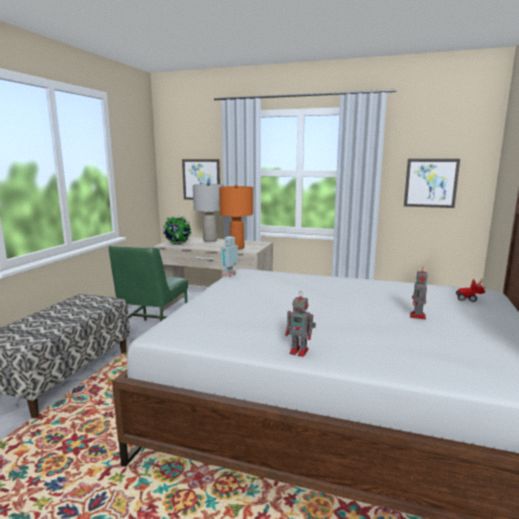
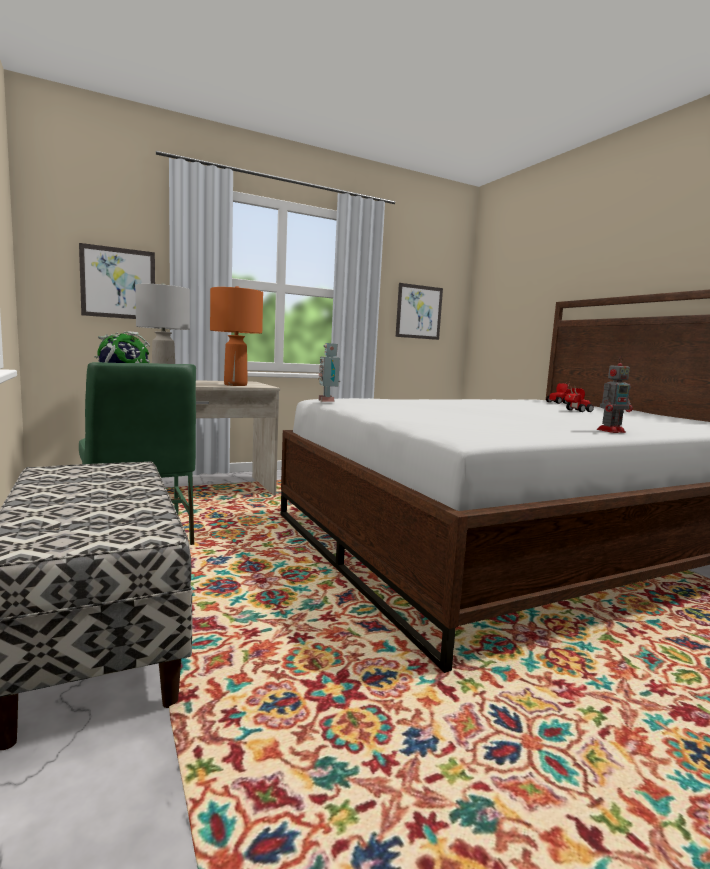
camera: 45 degrees left, 5 degrees down
toy robot [410,268,427,319] -> toy car [565,387,594,412]

